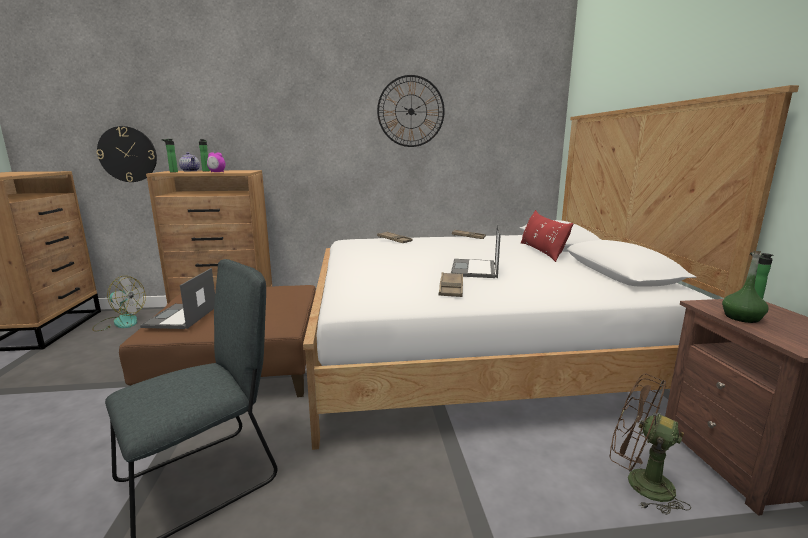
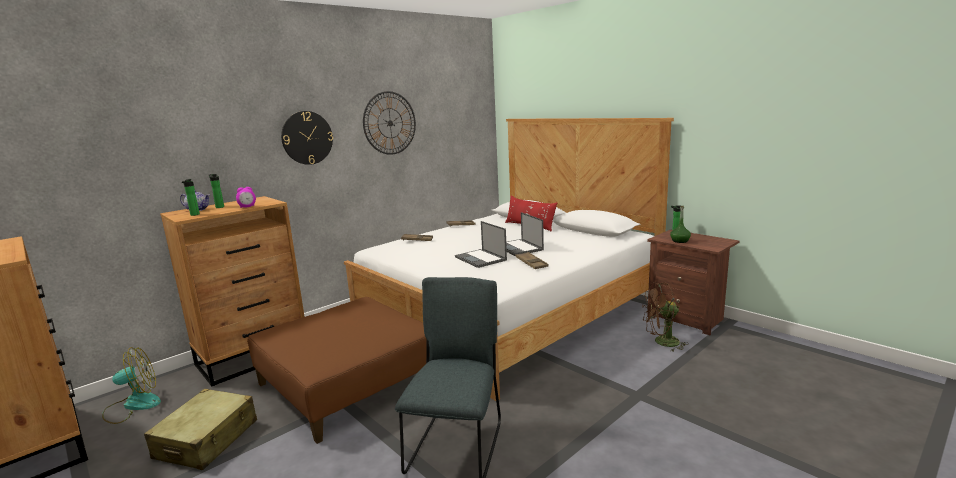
camera: 35 degrees left, 0 degrees up
wall clock [97,126,157,182] -> wall clock moved to [281,111,333,165]
laptop [140,268,215,329] -> laptop moved to [455,221,507,268]
none -> beige suitcase [144,389,257,470]

